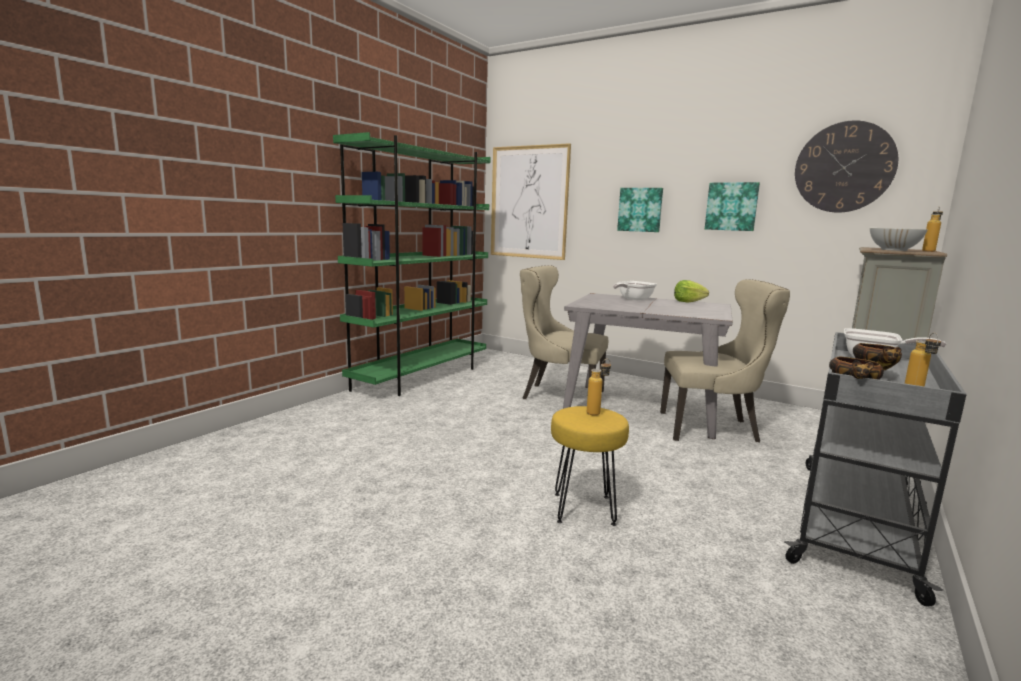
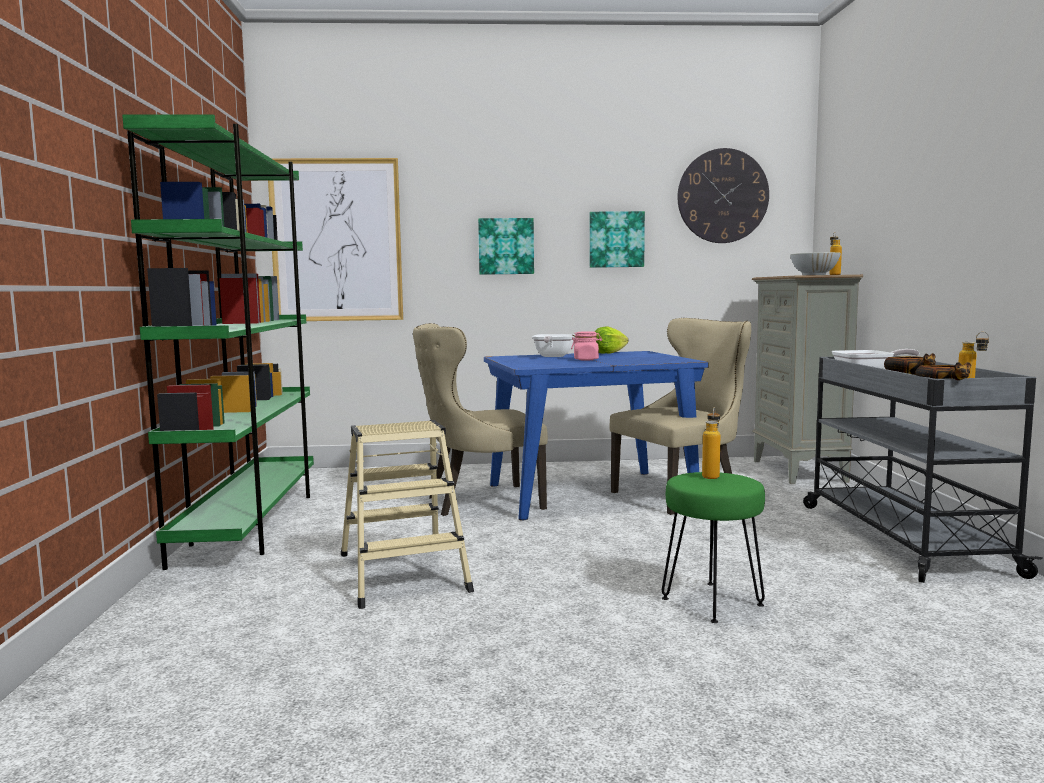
camera: 35 degrees left, 5 degrees down
yellow stool [551,406,629,526] -> green stool [662,472,765,623]
grey dining table [563,293,733,439] -> blue dining table [484,351,708,520]
none -> beige step ladder [341,420,474,609]
none -> pink jar [571,331,602,361]

